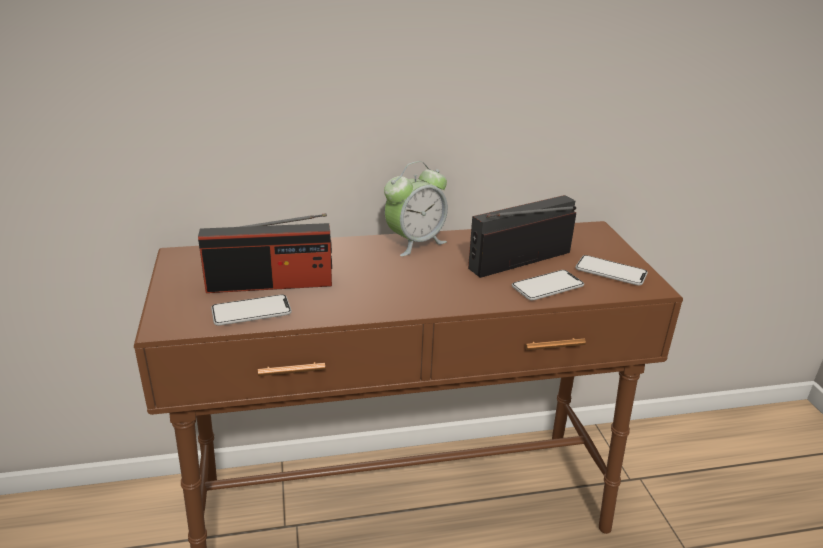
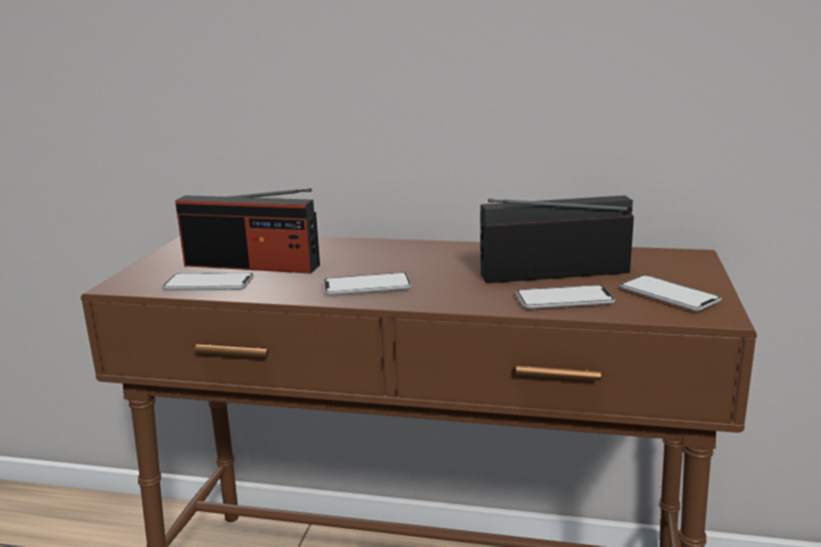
camera: 25 degrees right, 10 degrees down
alarm clock [384,161,448,256] -> none
none -> phone [323,272,412,295]

